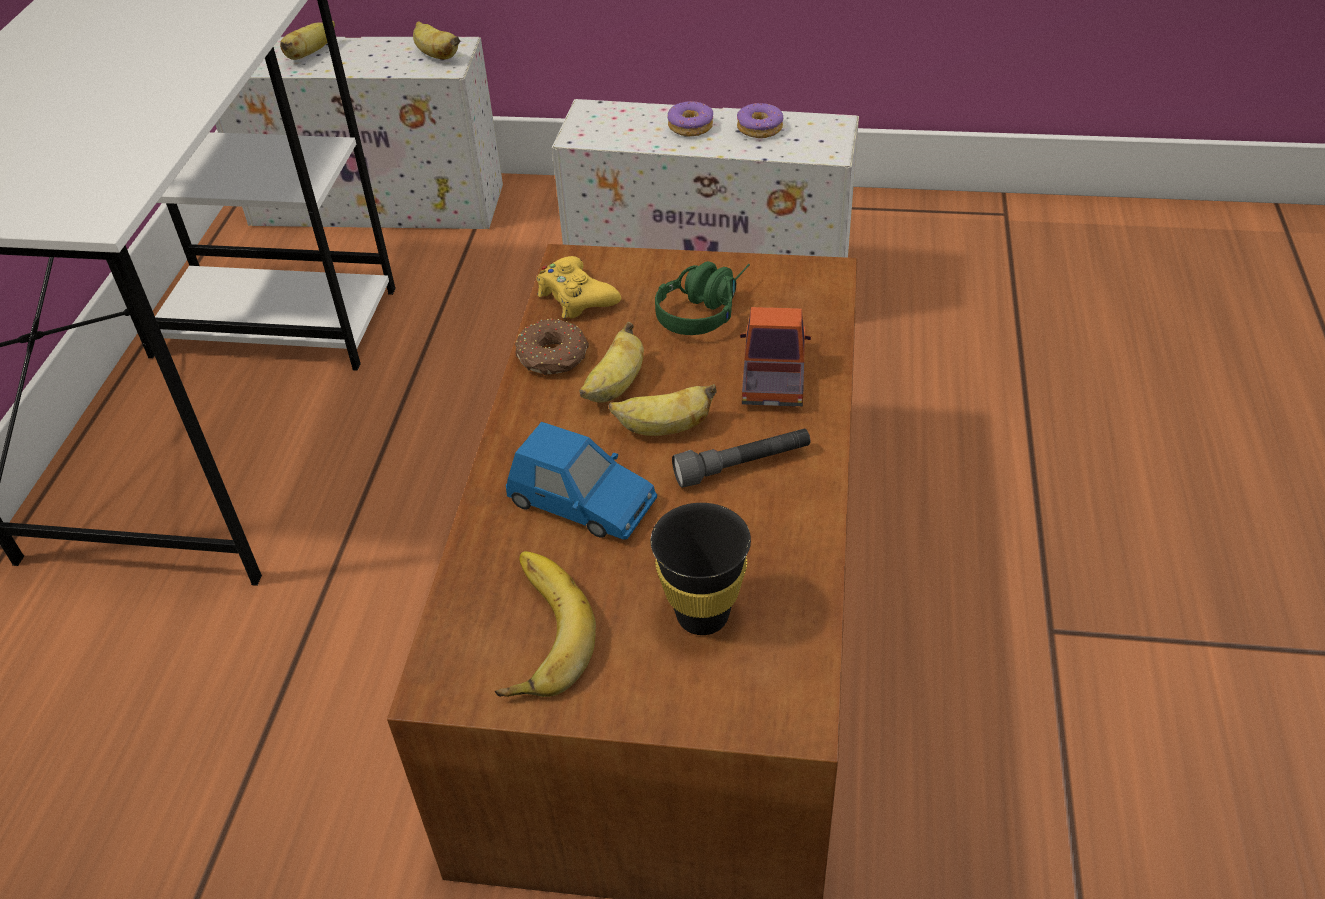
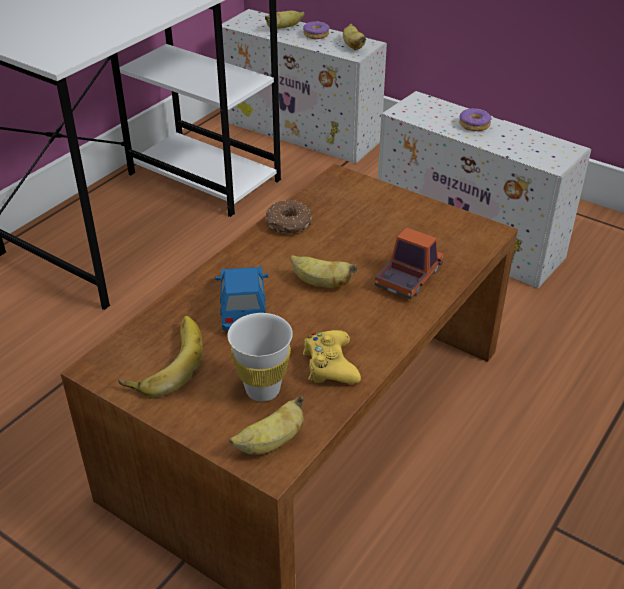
camera: 25 degrees right, 5 degrees down
blue toy car [506,422,657,540] -> blue toy car turned 150 degrees counterclockwise [215,267,268,331]
yellow game controller [537,256,621,319] -> yellow game controller moved to [303,330,361,384]
banana [579,322,644,403] -> banana moved to [229,395,304,455]
black cup [650,503,751,635] -> white cup [228,313,293,402]
green headphones [655,261,750,335] -> none
grey flashlight [672,428,810,488] -> none
donut [737,103,783,138] -> donut moved to [303,21,330,39]

